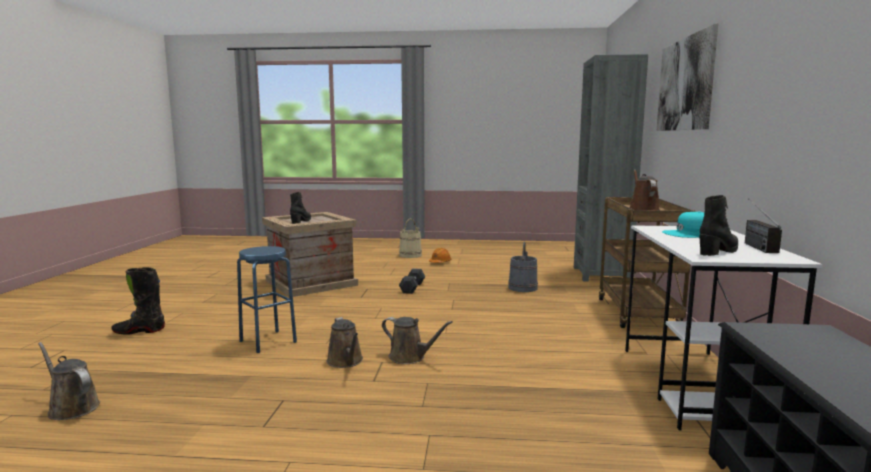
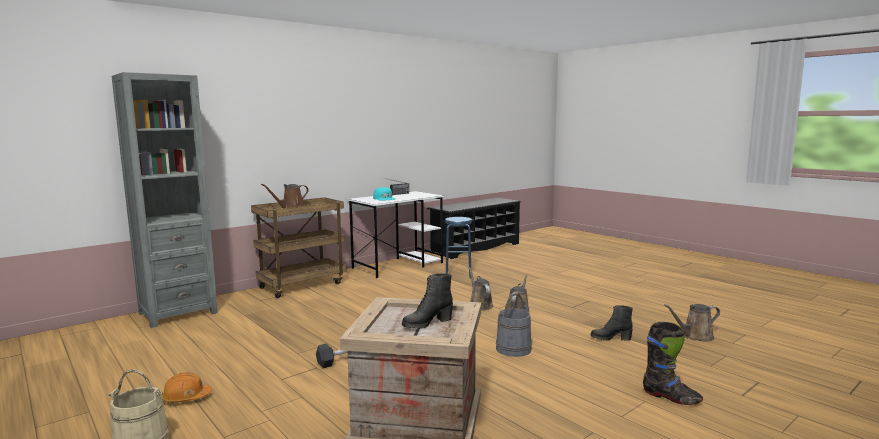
camera: 135 degrees left, 0 degrees up
brown watering can [38,342,100,420] -> brown watering can turned 90 degrees clockwise [664,304,720,341]
blue stool [237,246,297,353] -> blue stool moved to [445,217,472,278]
grey bucket [508,241,538,292] -> grey bucket moved to [496,293,532,357]
picture [657,23,718,131] -> none
black boot [699,195,738,256] -> black boot moved to [590,305,633,341]

